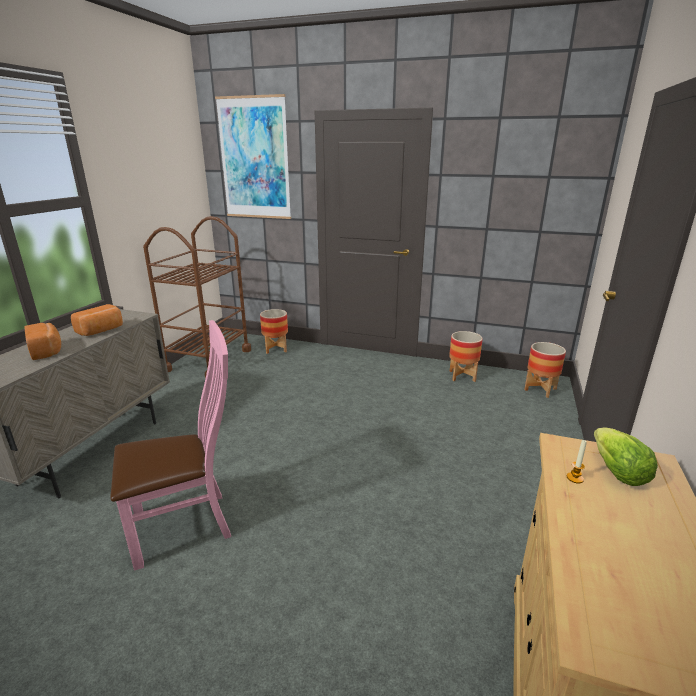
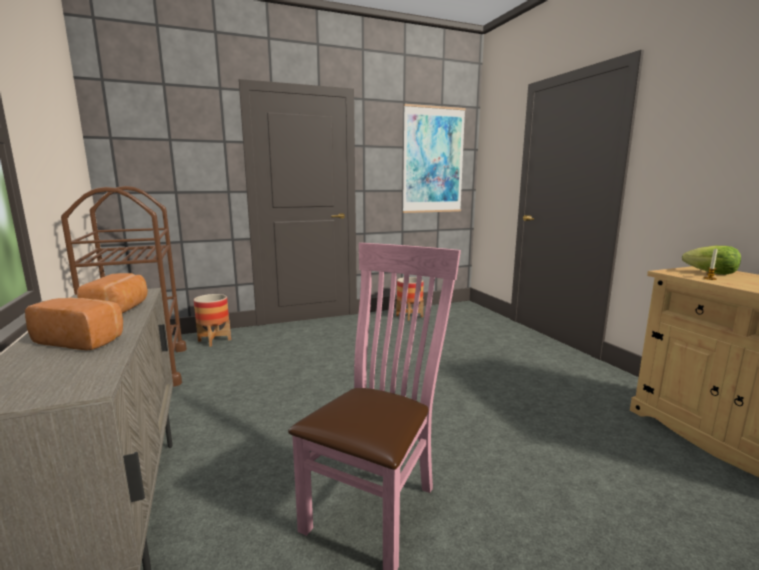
camera: 40 degrees left, 10 degrees down
picture [215,94,291,219] -> picture moved to [402,104,466,213]
planter [524,342,566,398] -> none

